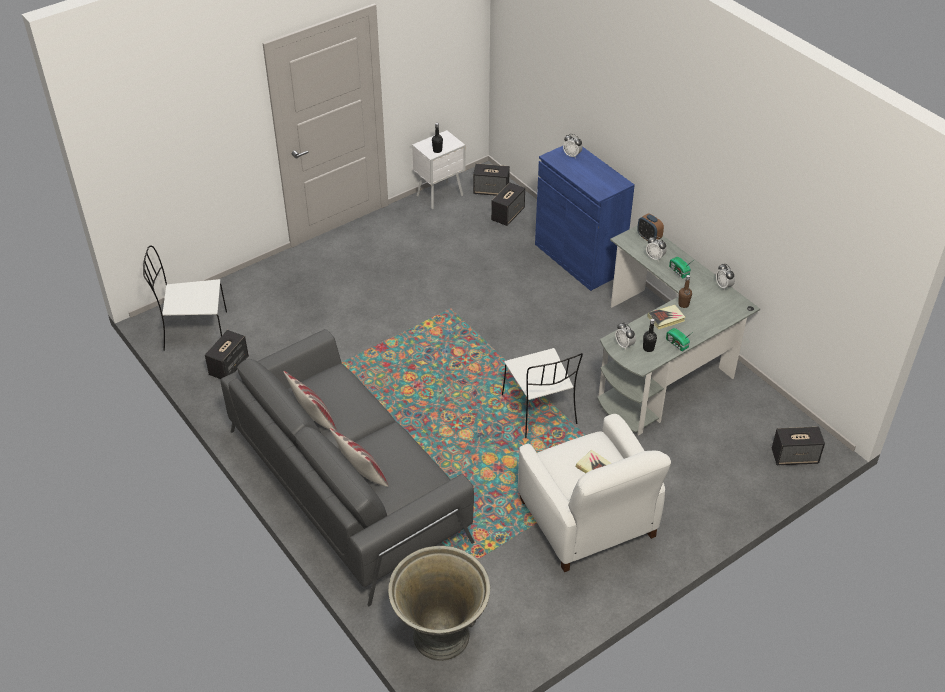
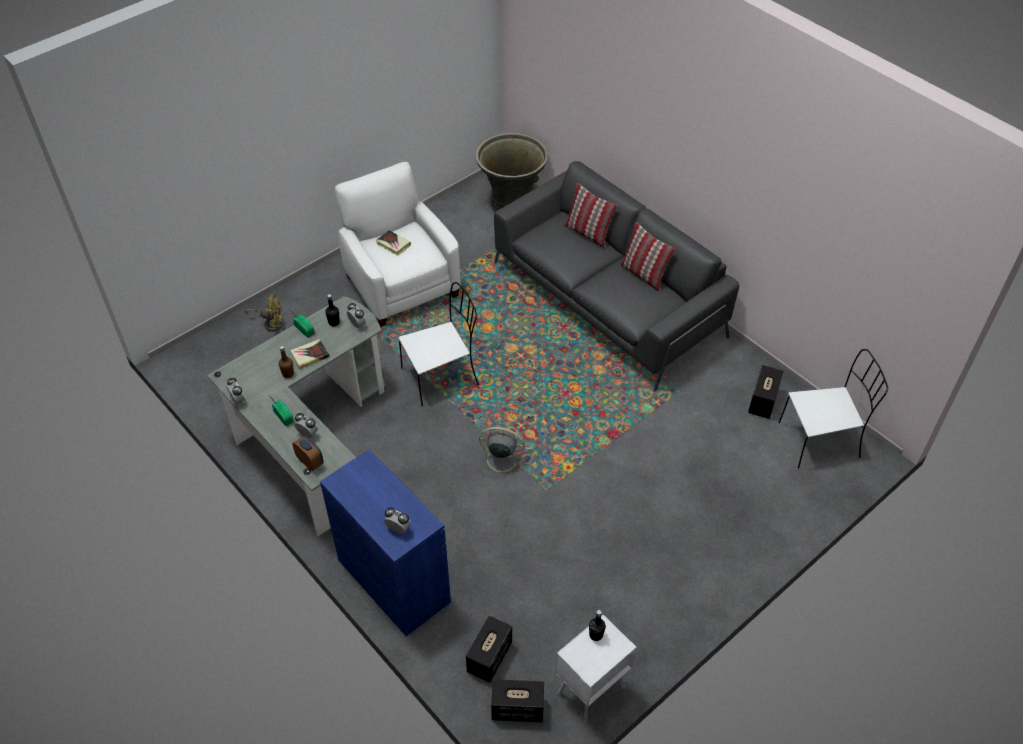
camera: 175 degrees right, 5 degrees up
white chair [502,348,583,438] -> white chair turned 90 degrees clockwise [399,282,479,406]
speaker [772,426,825,465] -> none
none -> yellow fan [245,294,282,332]
none -> grey fan [479,427,525,477]

